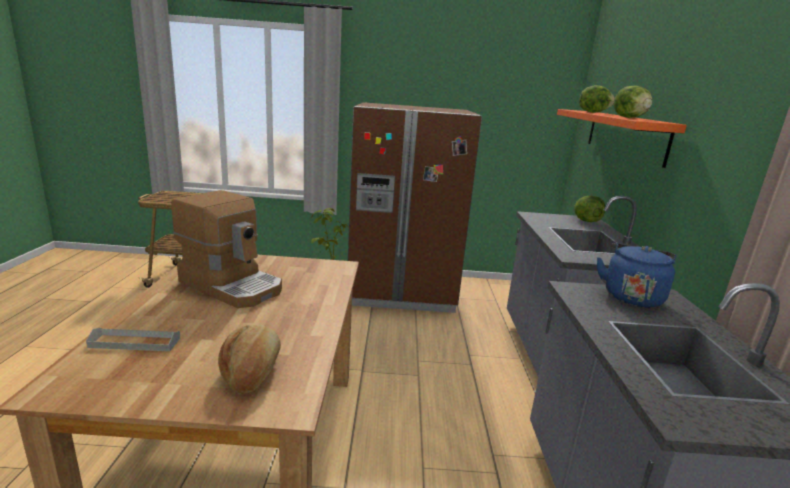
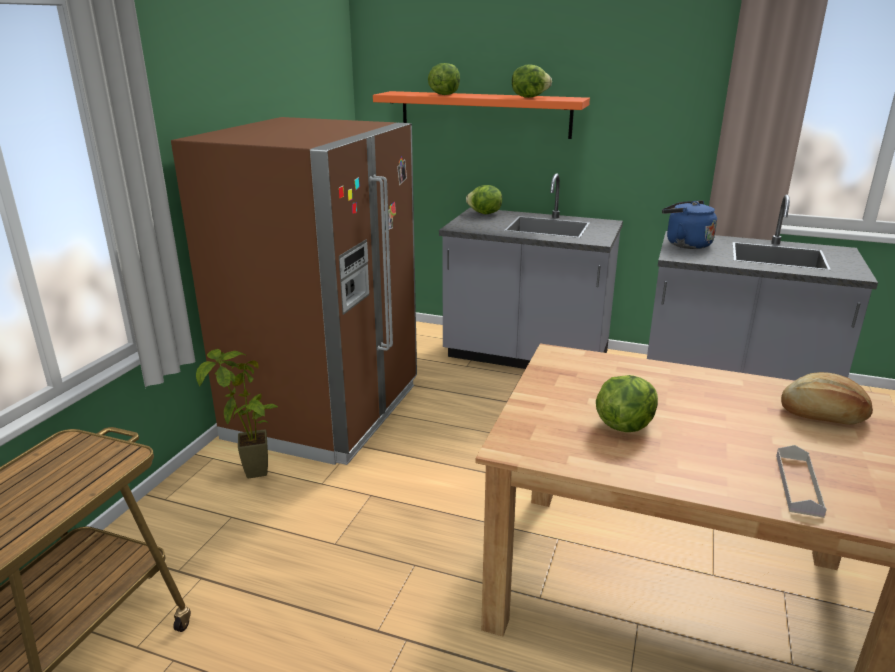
camera: 70 degrees left, 5 degrees up
coffee machine [171,190,282,308] -> lettuce [596,375,658,432]

